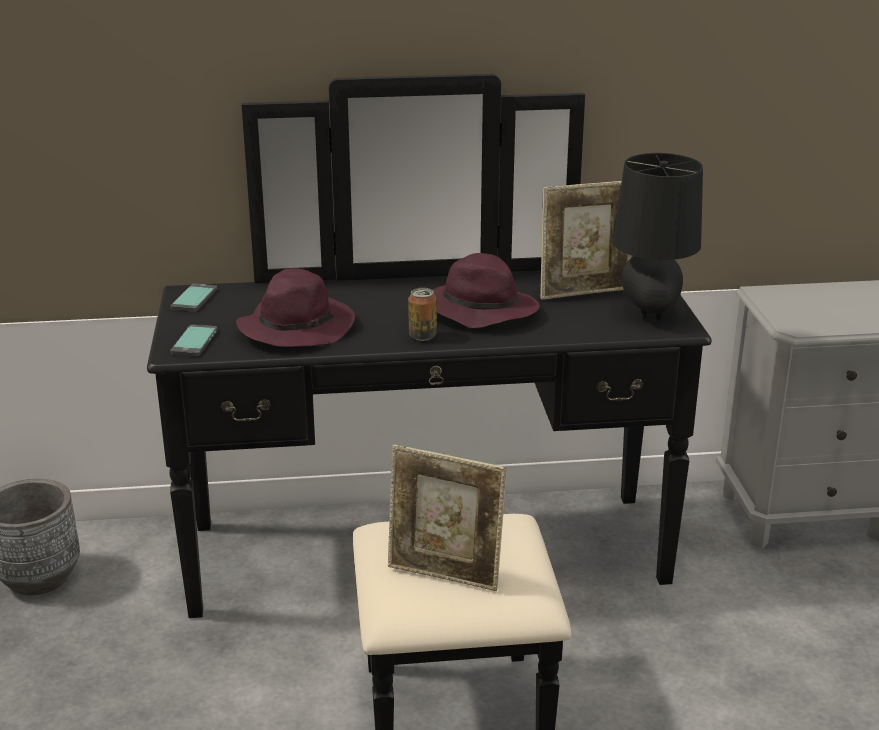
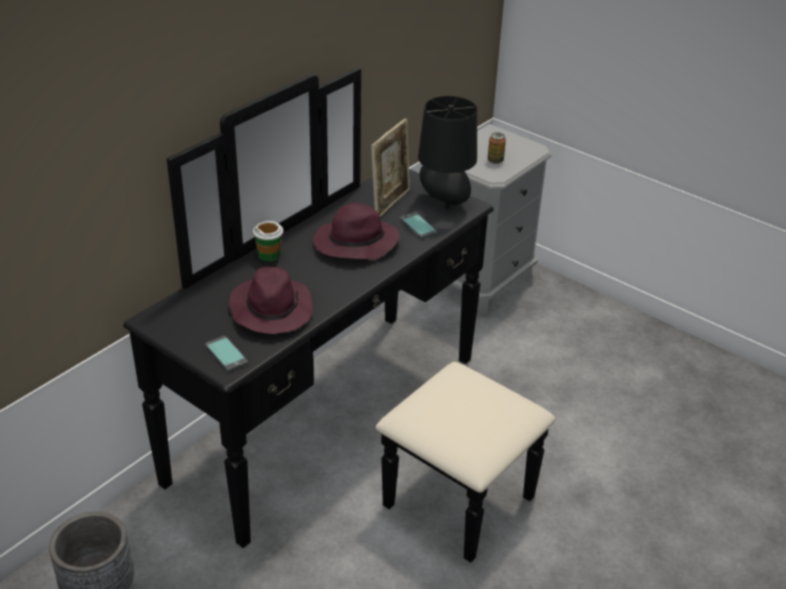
camera: 45 degrees left, 10 degrees up
phone [171,284,217,312] -> phone moved to [400,212,437,239]
picture frame [388,444,507,591] -> none
can [408,288,437,341] -> can moved to [488,132,506,164]
none -> cup [253,221,283,261]

